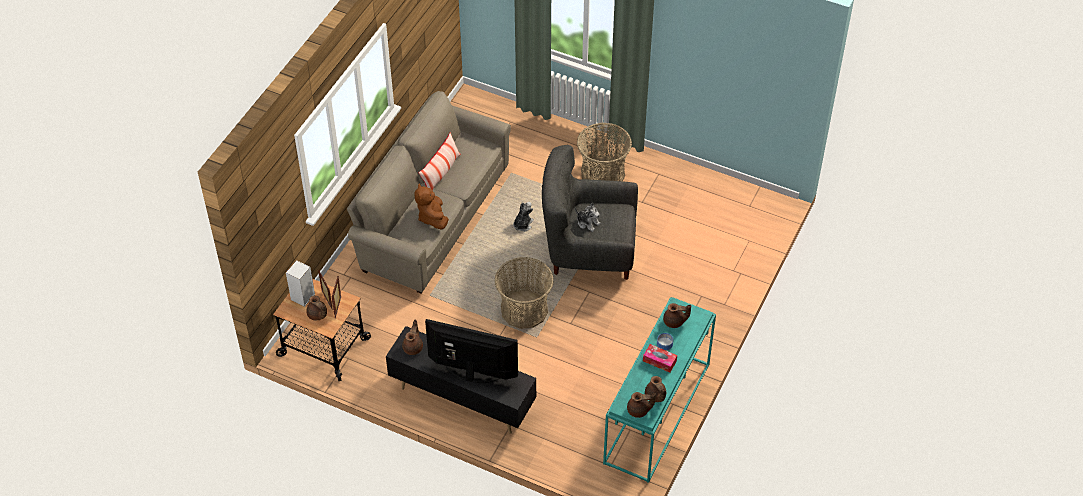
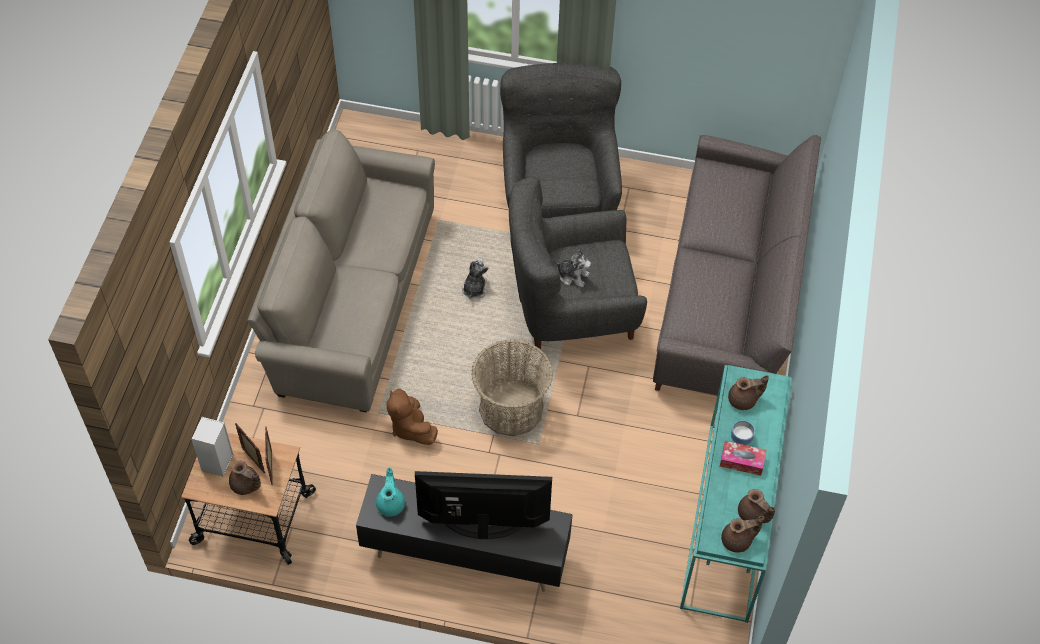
camera: 15 degrees left, 5 degrees up
brown teapot [402,320,423,355] -> turquoise teapot [376,467,405,517]
brown plush toy [415,183,449,230] -> brown plush toy moved to [386,389,438,445]
pillow [419,133,461,191] -> none
basket [577,123,632,181] -> grey armchair [500,63,622,218]
none -> grey sofa [653,135,821,397]

